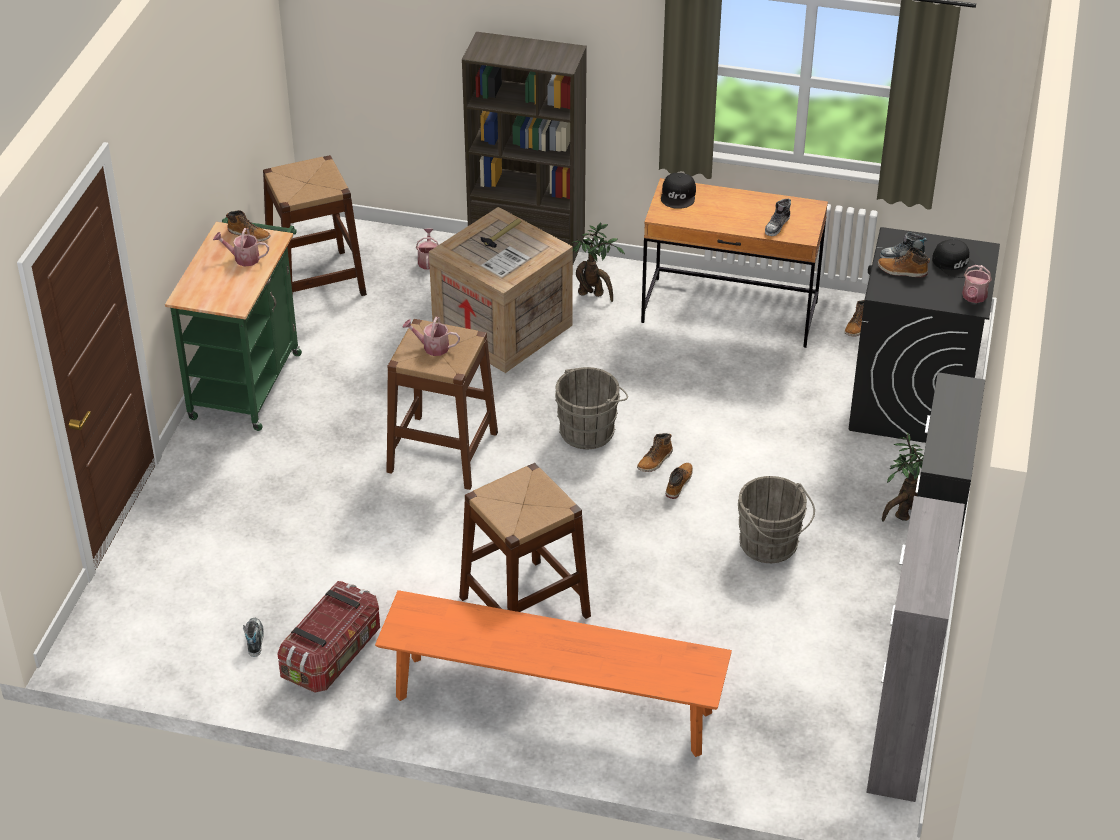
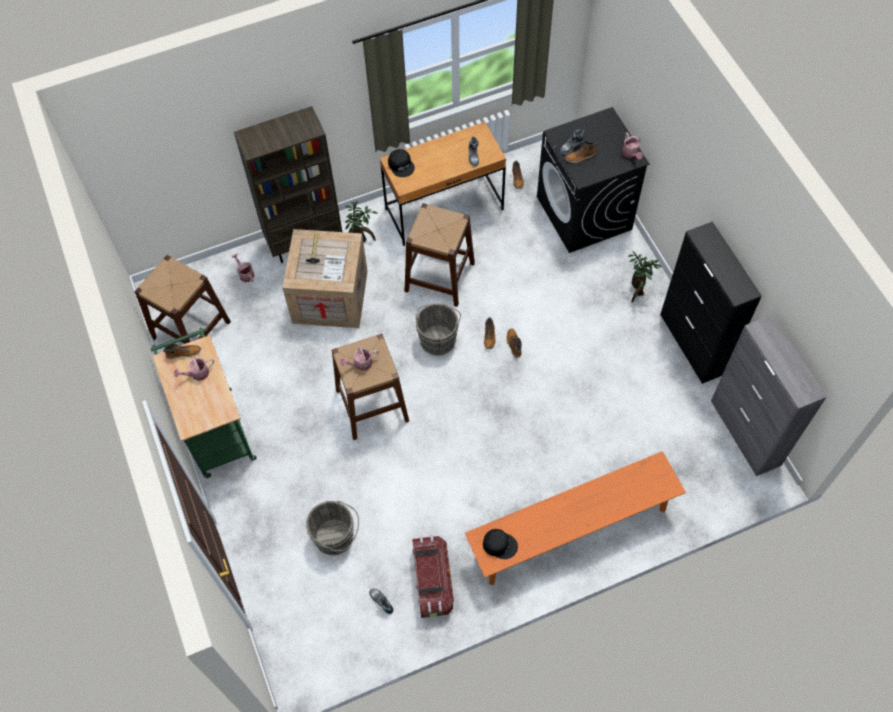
camera: 35 degrees left, 20 degrees up
brown stool [459,463,591,619] -> brown stool moved to [404,203,475,307]
grey bucket [738,476,815,563] -> grey bucket moved to [306,501,359,556]
black cap [932,239,977,278] -> black cap moved to [483,529,518,559]

